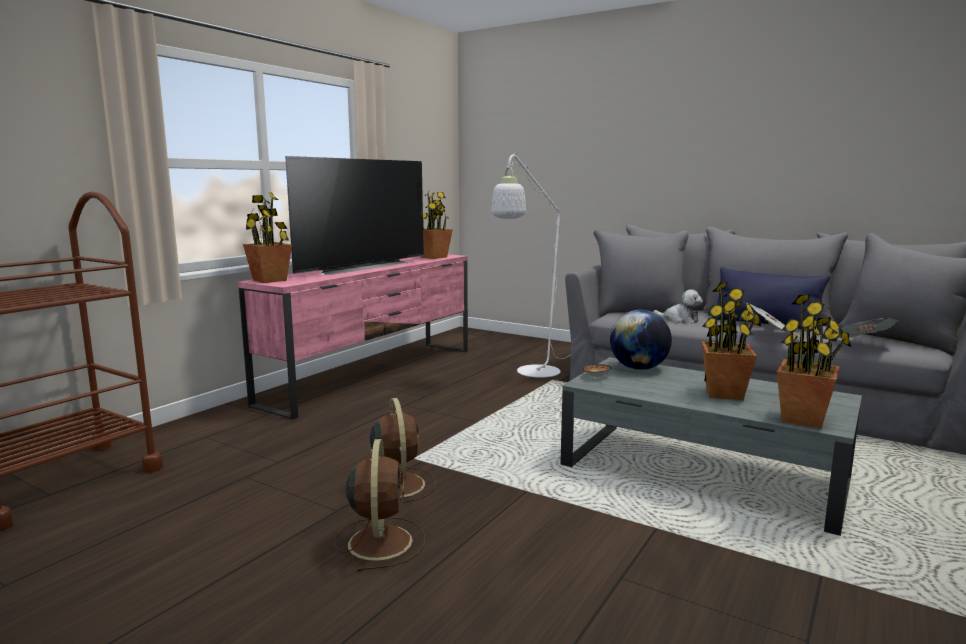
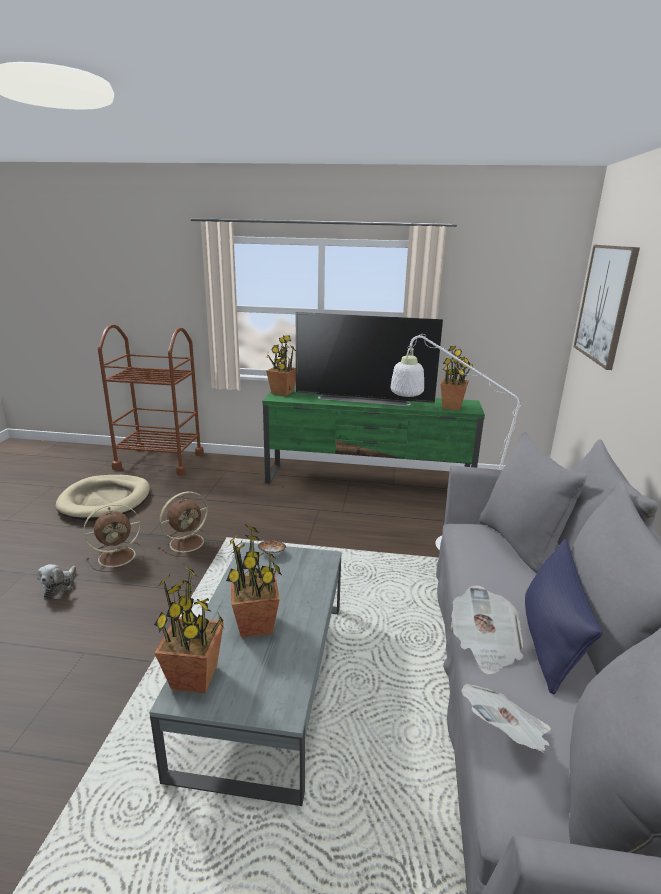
camera: 65 degrees right, 10 degrees up
pink tv stand [238,255,468,420] -> green tv stand [262,390,485,484]
globe [610,310,672,370] -> none
plush toy [653,289,703,323] -> plush toy moved to [37,564,76,599]
none -> beige dog bed [55,475,150,521]
none -> picture [573,245,640,370]

